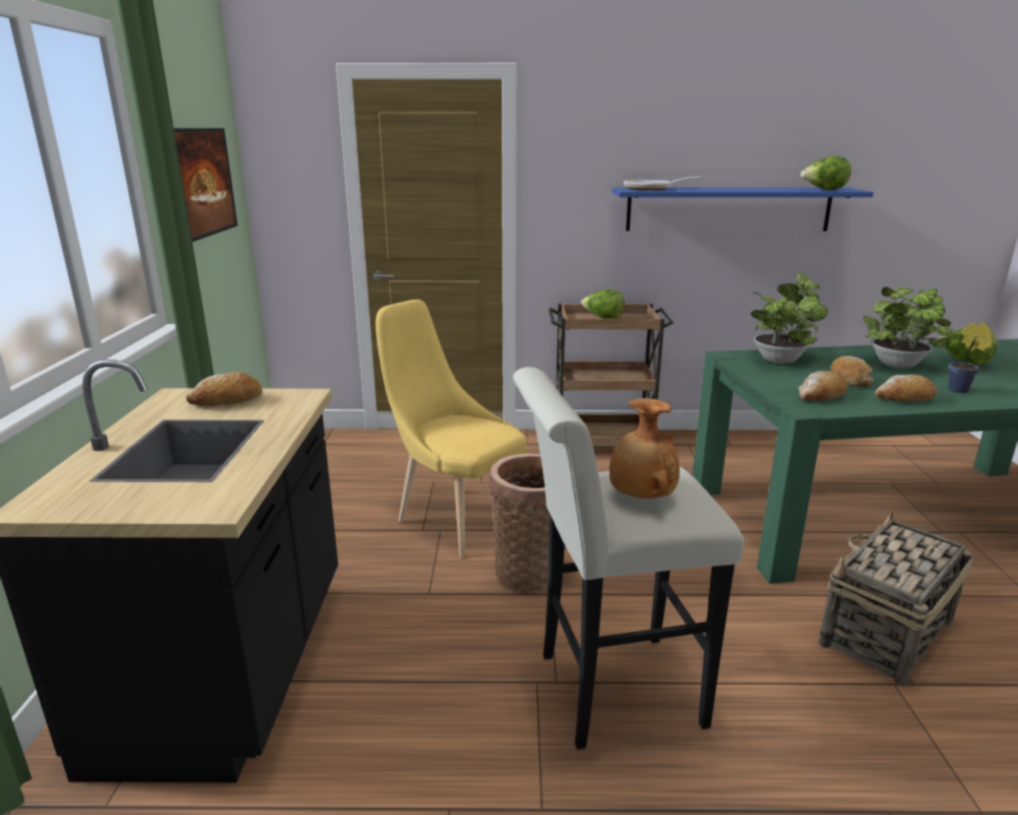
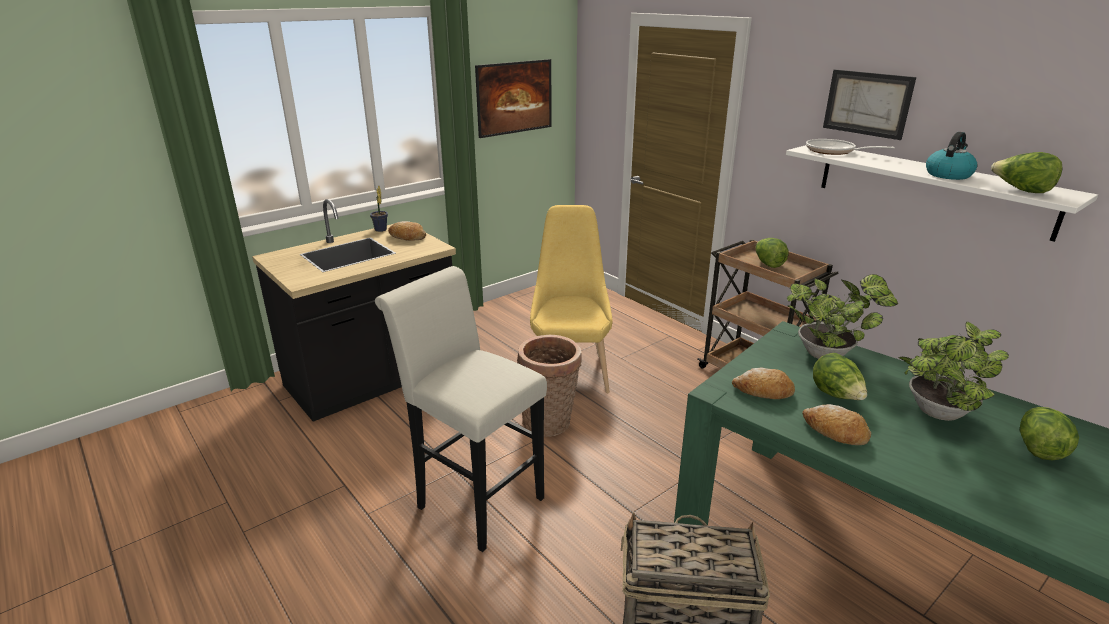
camera: 50 degrees right, 5 degrees up
brown vase [609,398,680,499] -> none
blue shelf [612,187,874,231] -> white shelf [786,145,1098,242]
bread [831,356,874,387] -> lettuce [813,353,867,400]
potted plant [948,322,993,393] -> potted plant moved to [370,186,388,232]
none -> picture [823,69,916,140]
none -> kettle [926,132,978,180]

